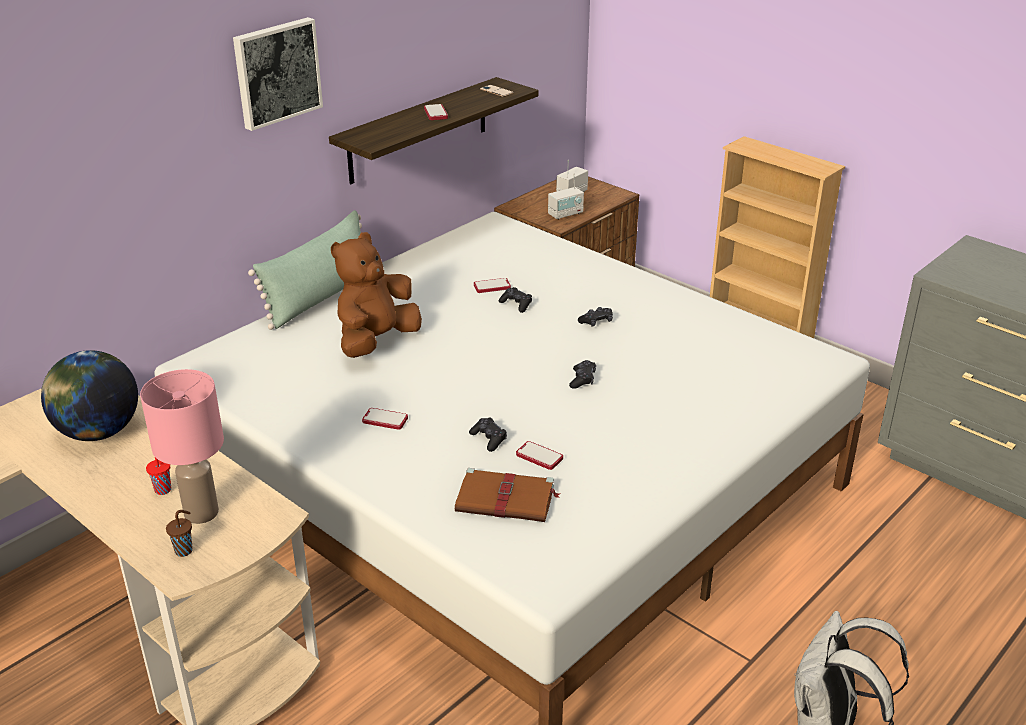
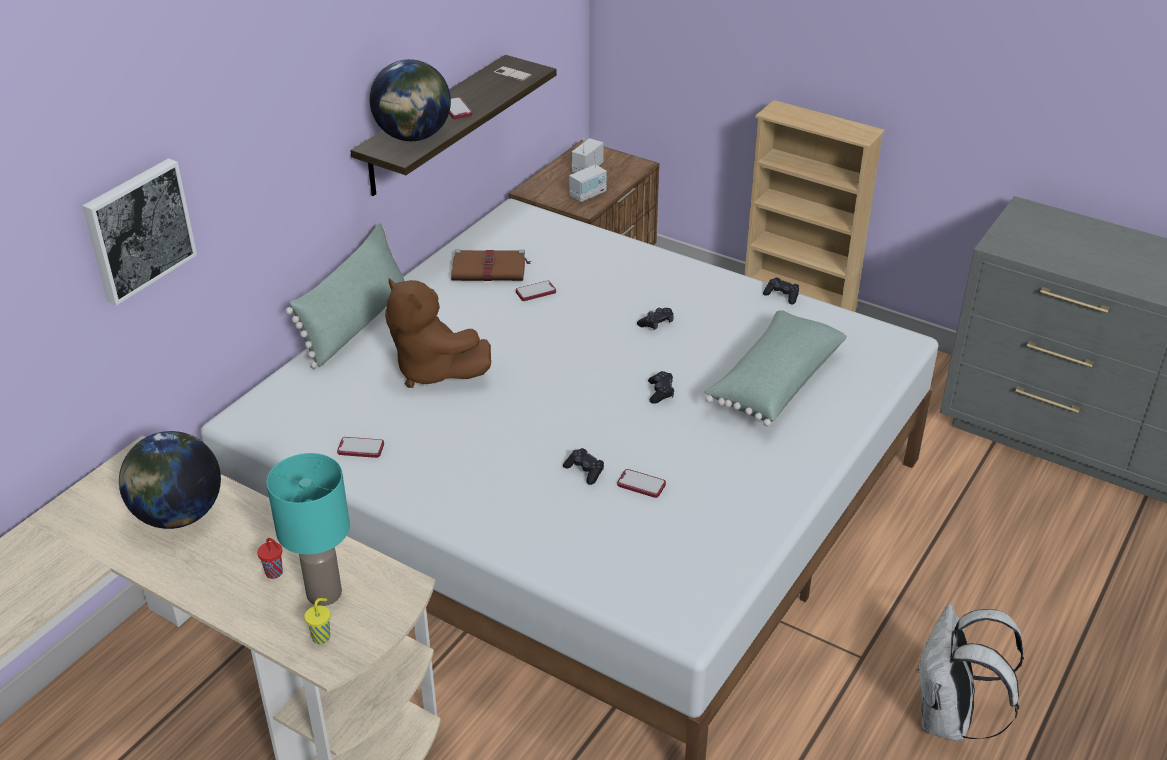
camera: 10 degrees left, 5 degrees up
pink table lamp [140,369,224,524] -> turquoise table lamp [266,453,350,606]
brown cup [166,510,193,557] -> yellow cup [304,598,331,644]
picture [233,17,323,131] -> picture moved to [82,158,197,305]
brown plush toy [331,232,422,358] -> brown plush toy turned 75 degrees counterclockwise [385,278,491,388]
phone [362,408,408,430] -> phone moved to [337,437,384,458]
brown book [455,468,560,522] -> brown book moved to [451,249,531,281]
black game controller [499,287,532,313] -> black game controller moved to [763,277,799,305]
none -> globe [370,59,451,141]
none -> green pillow [704,310,847,426]

